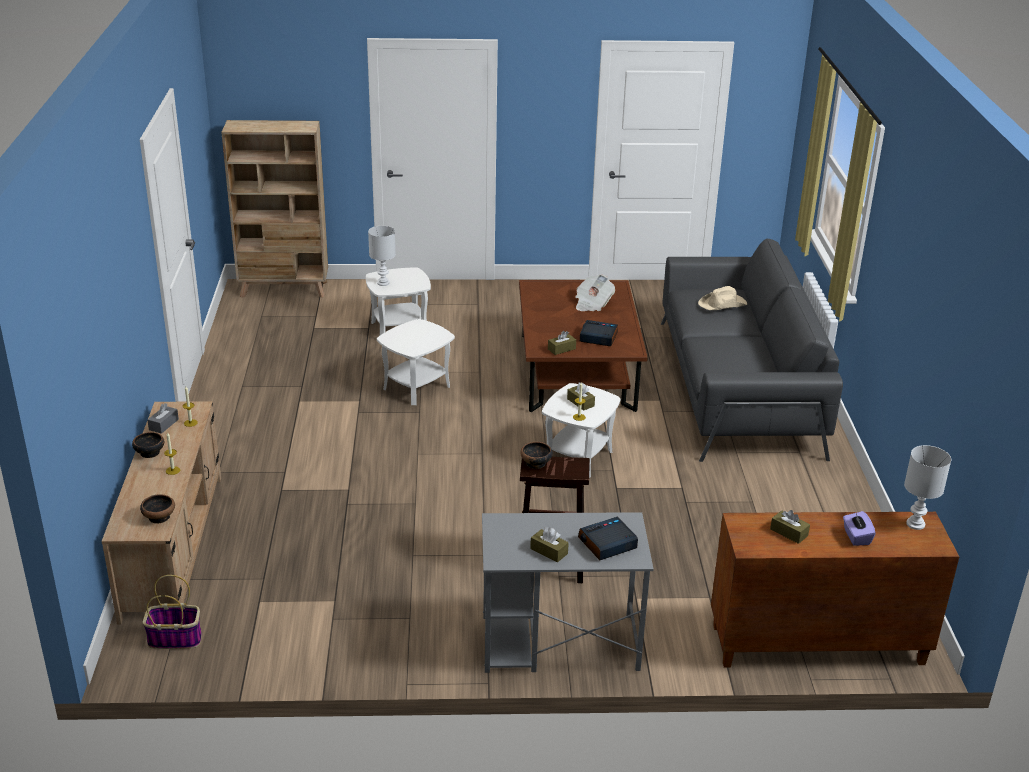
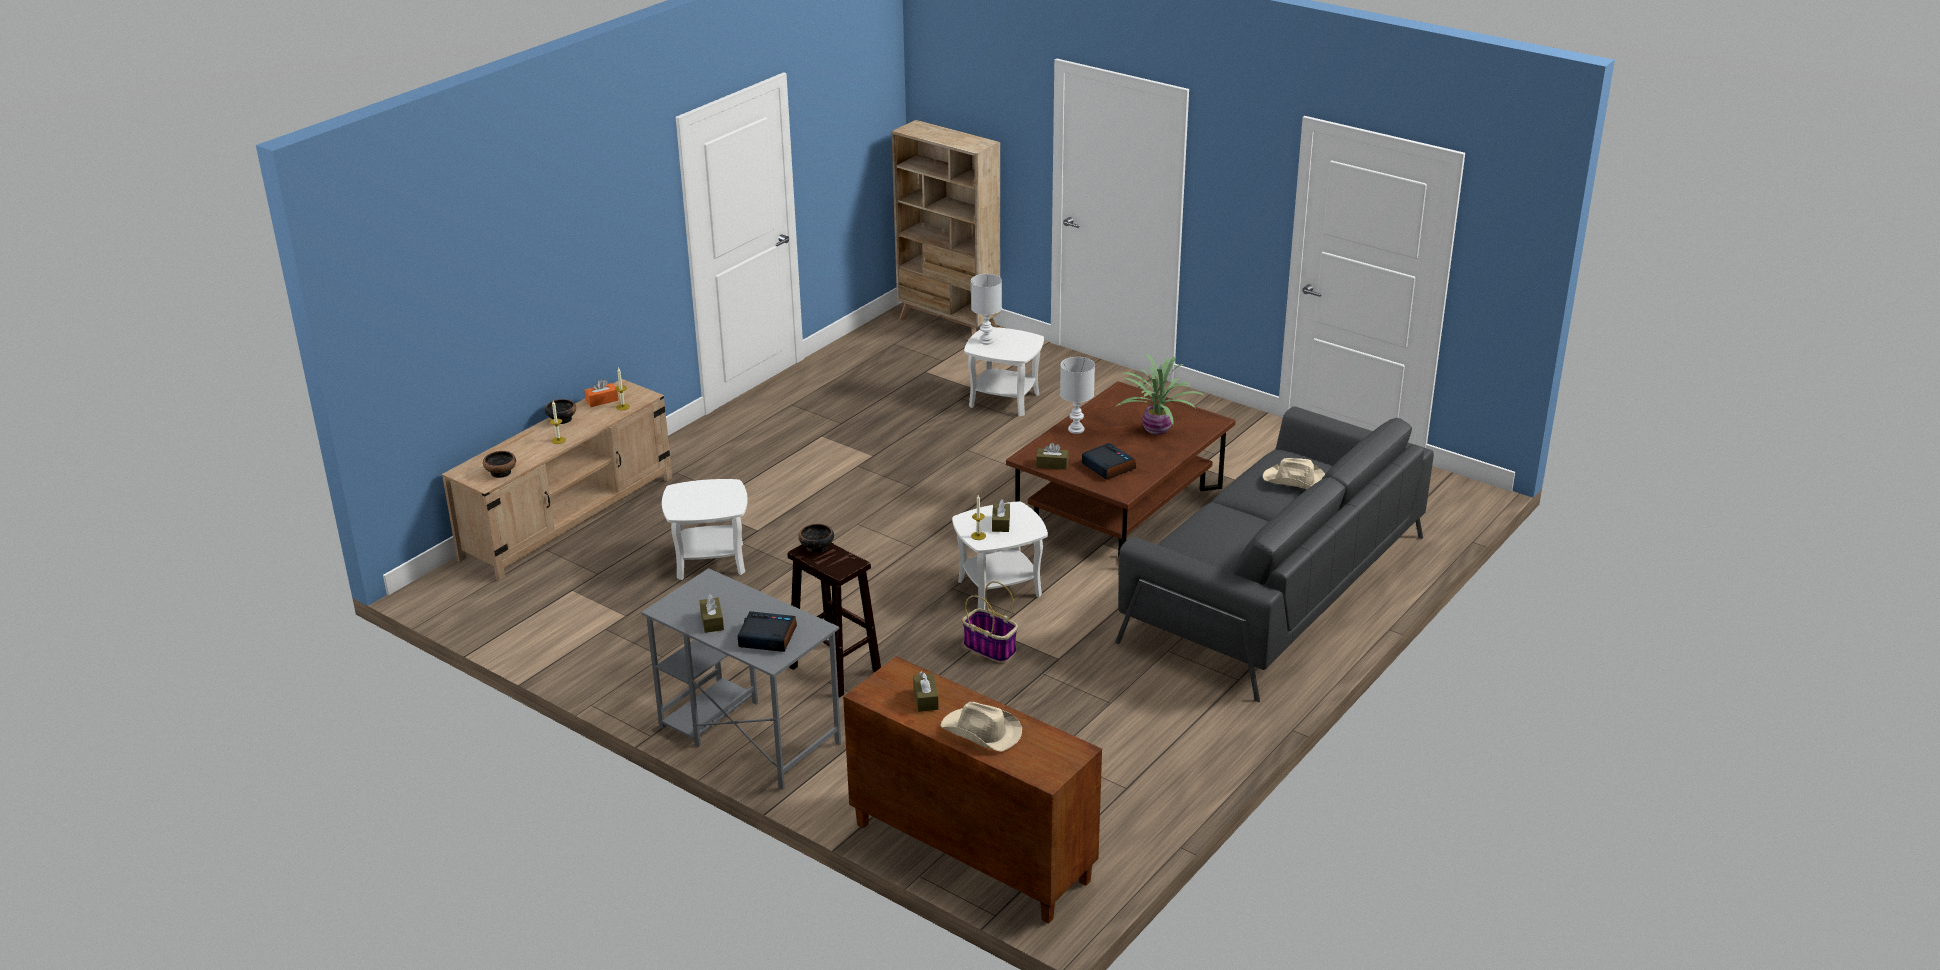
camera: 40 degrees right, 0 degrees up
basket [143,575,202,649] -> basket moved to [962,581,1018,663]
grey tissue box [147,403,179,434] -> orange tissue box [584,379,619,407]
white side table [377,319,455,405] -> white side table moved to [662,479,748,580]
newspaper [575,275,615,311] -> potted plant [1115,354,1206,435]
purple tissue box [843,511,876,546] -> beige hat [940,702,1022,752]
white table lamp [904,445,951,530] -> white table lamp moved to [1060,357,1095,434]

